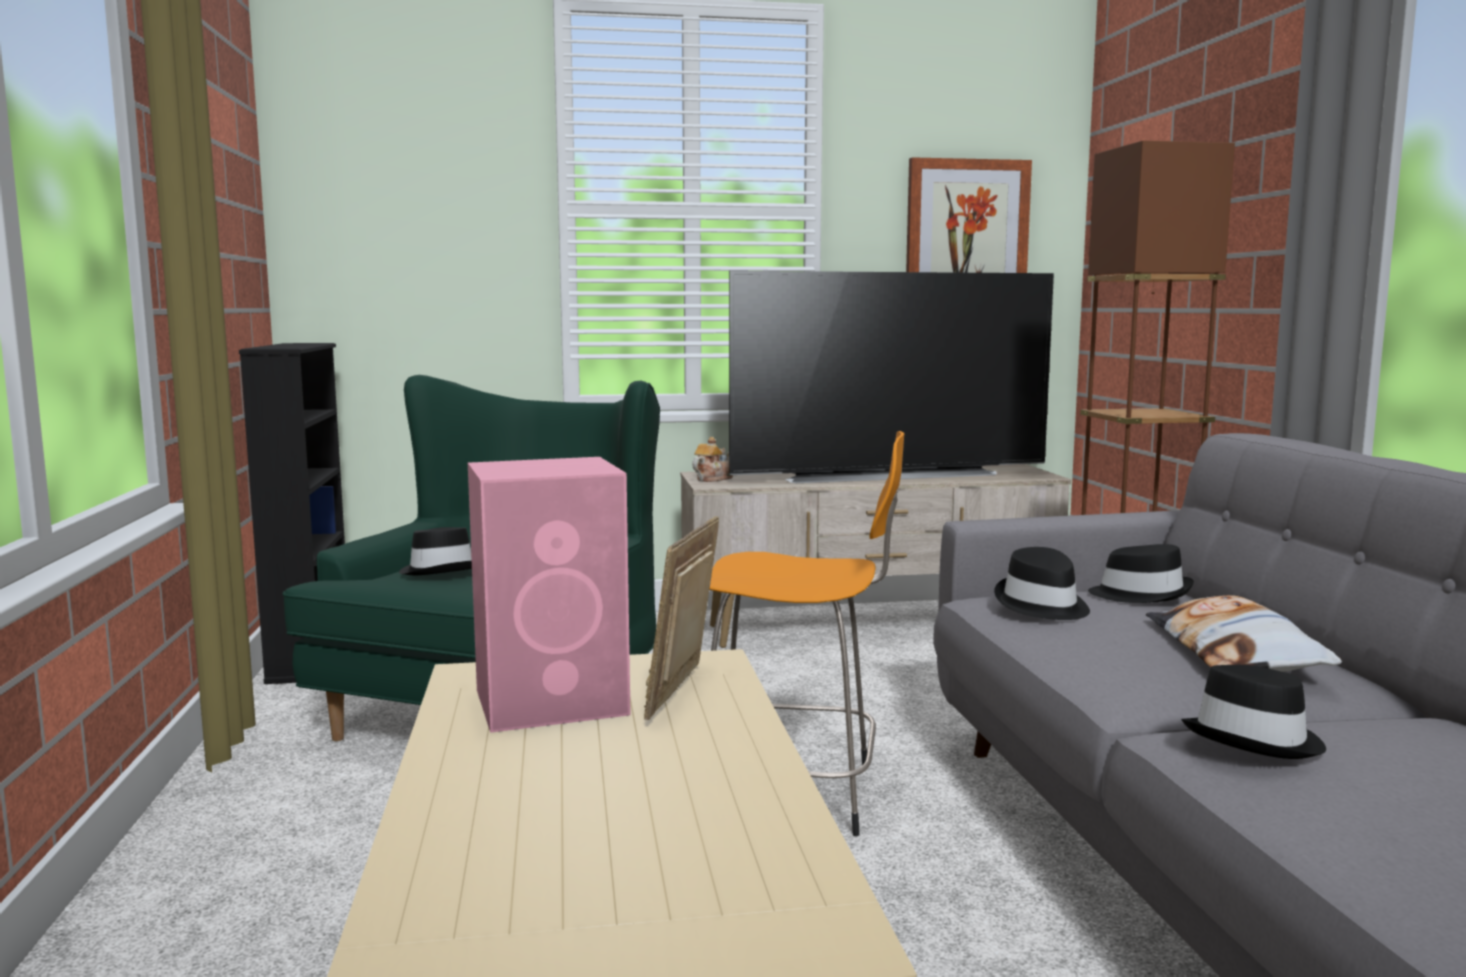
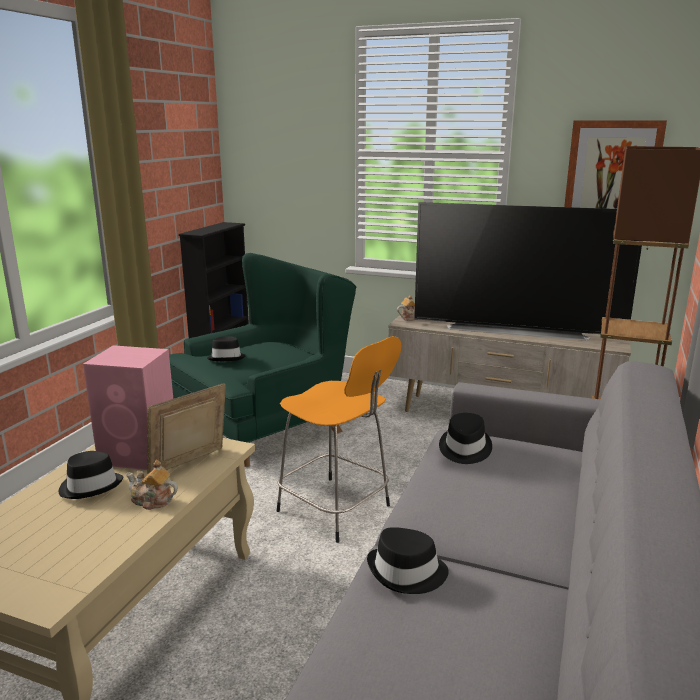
camera: 30 degrees right, 10 degrees up
black hat [1088,544,1194,603] -> black hat moved to [59,451,123,499]
pillow [1146,595,1342,672] -> none
none -> teapot [126,460,178,510]

